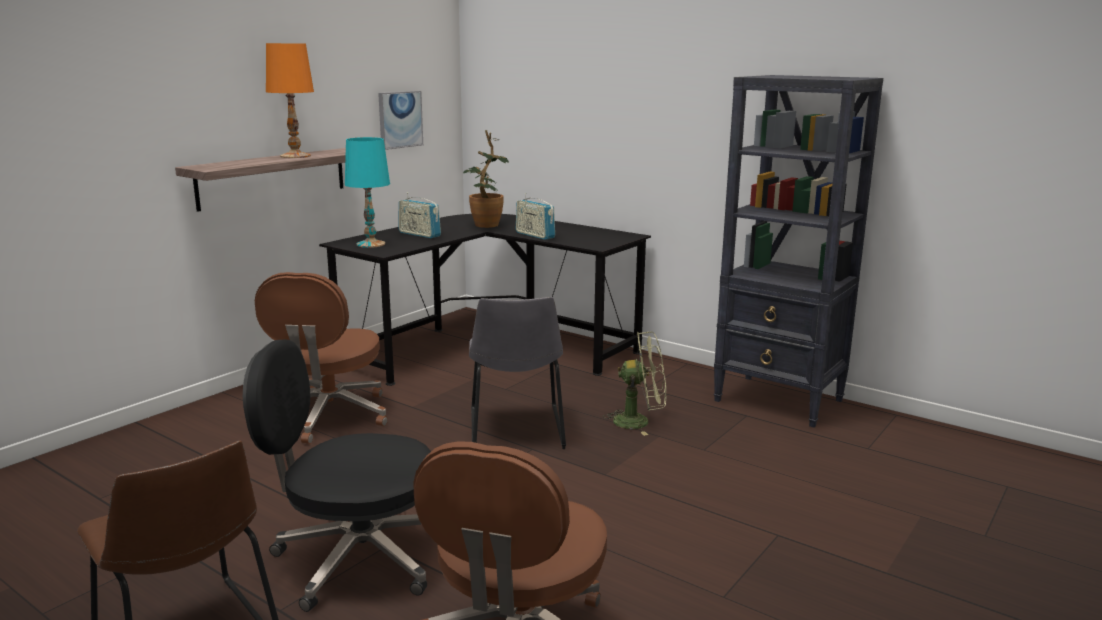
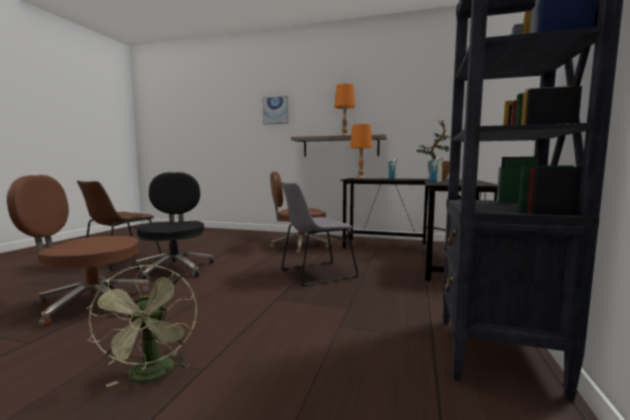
camera: 70 degrees right, 10 degrees down
turquoise table lamp [345,137,390,248] -> orange table lamp [350,124,372,179]
picture [378,91,423,150] -> picture moved to [263,96,288,125]
green fan [602,331,666,436] -> green fan moved to [86,265,197,387]

